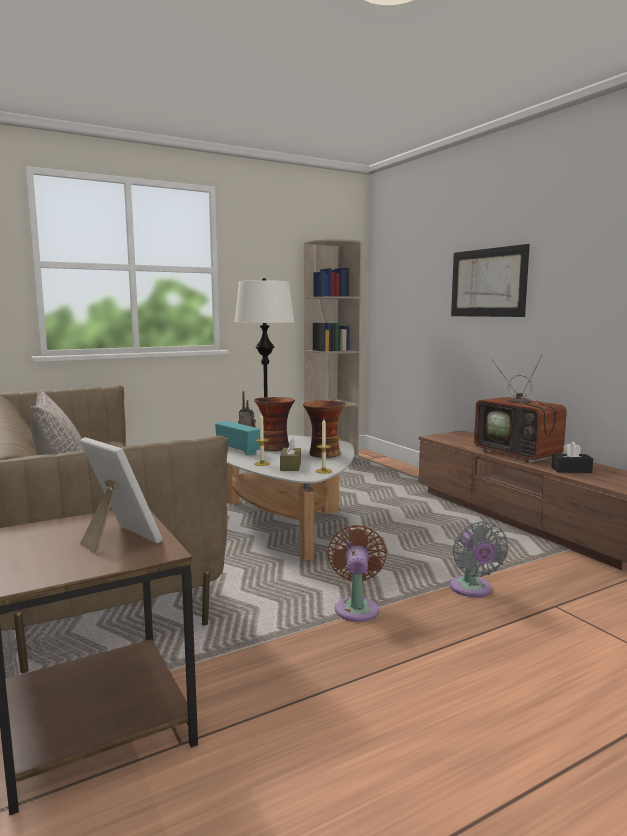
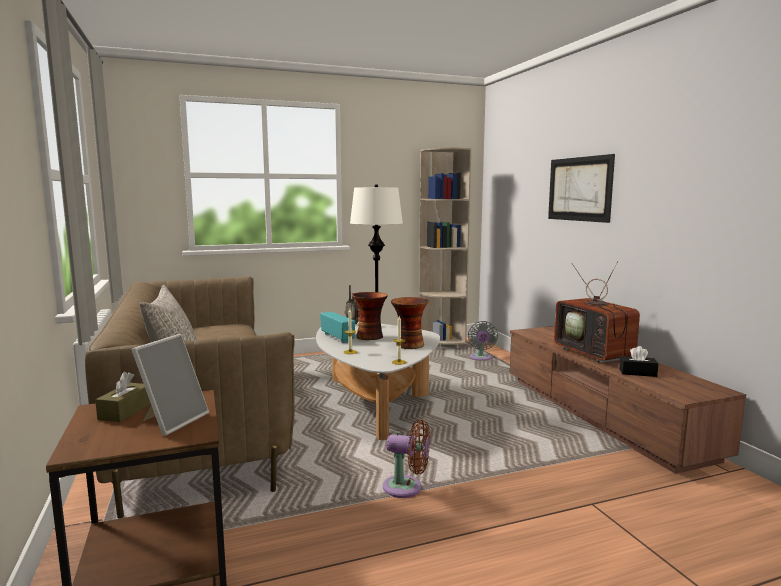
camera: 10 degrees right, 0 degrees up
picture frame [80,437,162,554] -> picture frame turned 60 degrees clockwise [132,334,209,436]
brown tissue box [280,438,301,471] -> brown tissue box moved to [95,372,150,422]
brown fan [328,525,387,622] -> brown fan turned 90 degrees clockwise [383,419,430,498]
grey fan [450,521,509,597] -> grey fan moved to [468,321,498,361]

